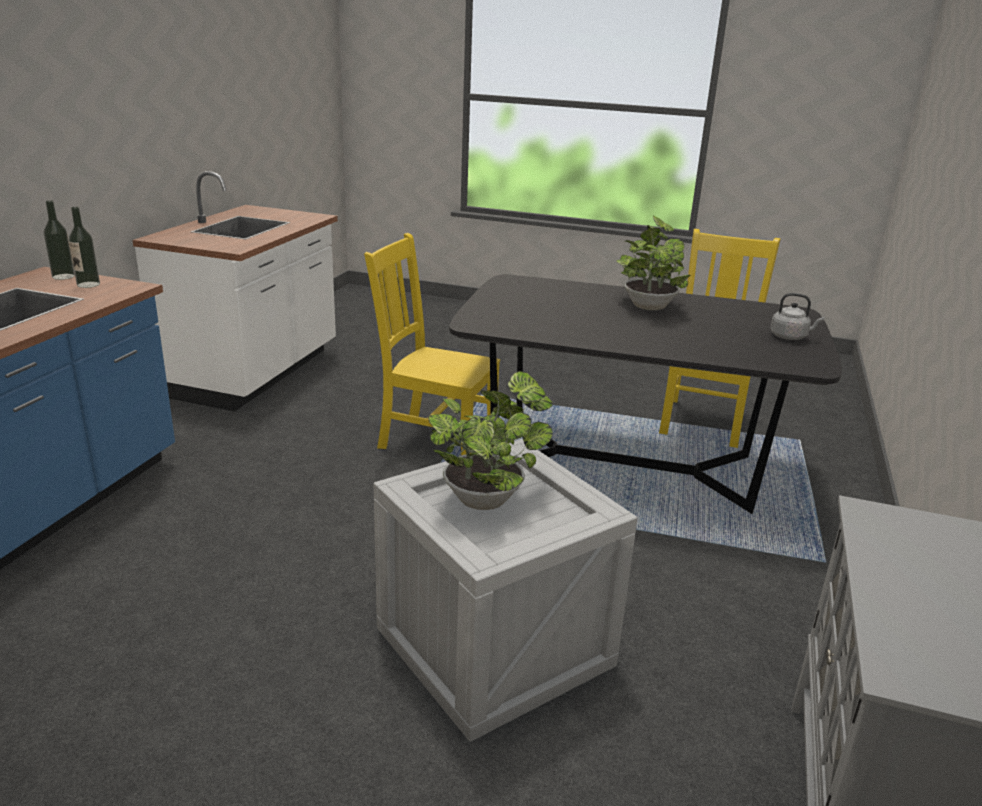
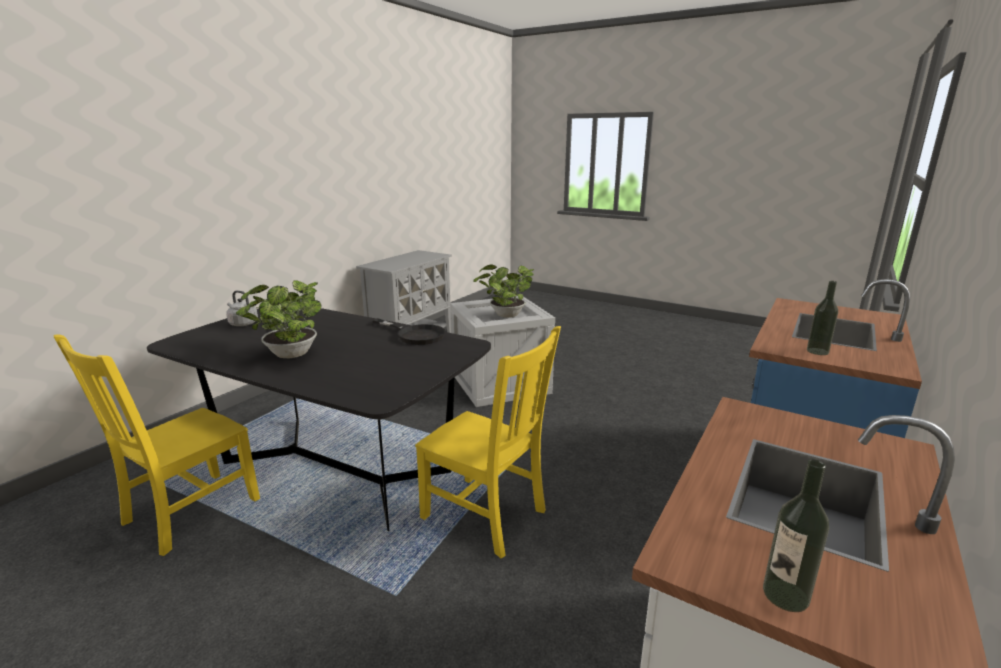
camera: 165 degrees left, 5 degrees down
bottle [43,200,75,280] -> bottle moved to [763,460,829,612]
none -> black frying pan [372,318,446,345]

